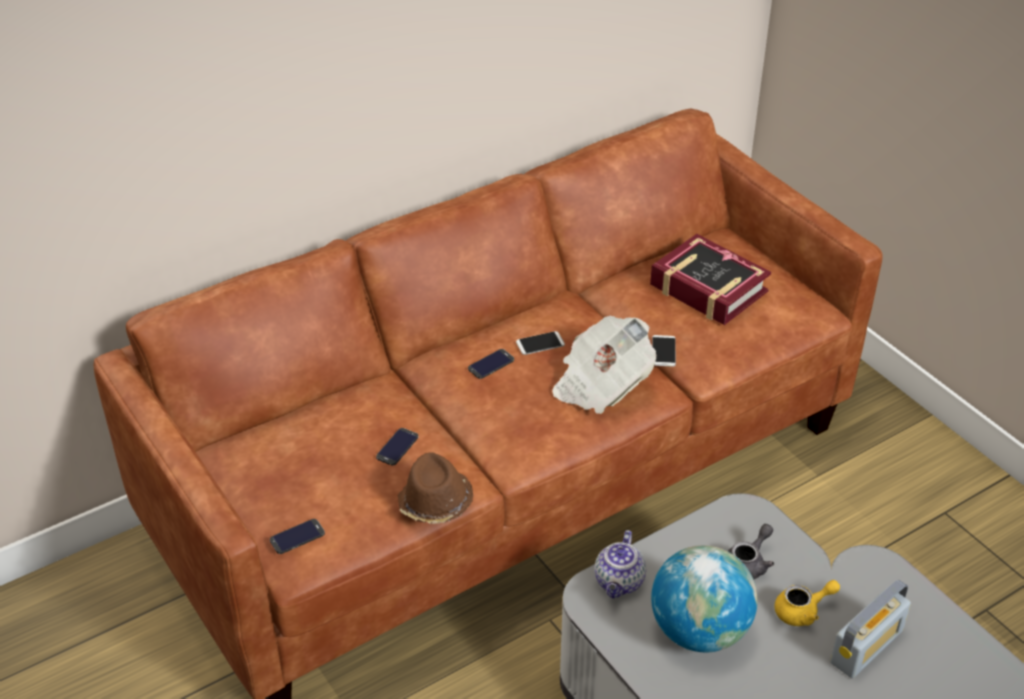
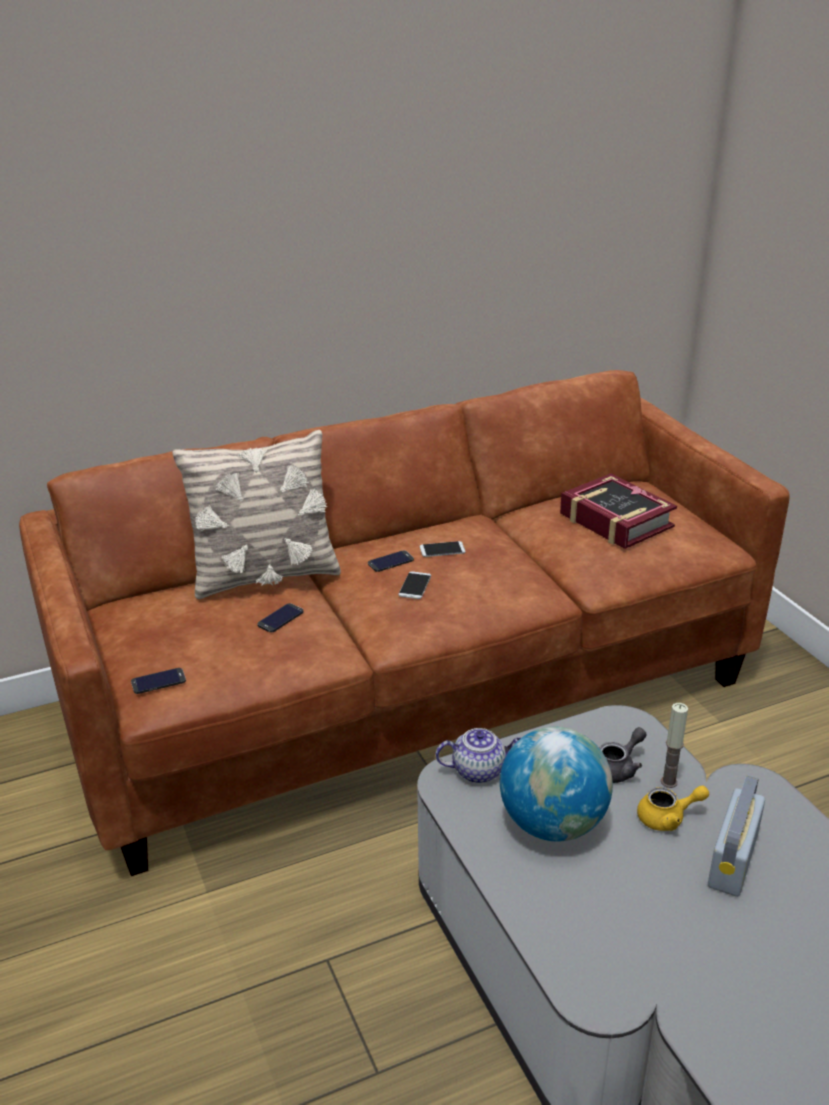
camera: 10 degrees right, 10 degrees down
brown hat [398,452,473,524] -> none
newspaper [552,316,656,414] -> none
teapot [595,530,646,599] -> teapot turned 120 degrees counterclockwise [435,728,521,783]
phone [652,335,676,367] -> phone moved to [399,571,431,599]
radio [830,579,911,678] -> radio turned 150 degrees clockwise [708,776,765,897]
none -> beige pillow [172,430,341,599]
none -> candle [661,703,688,788]

